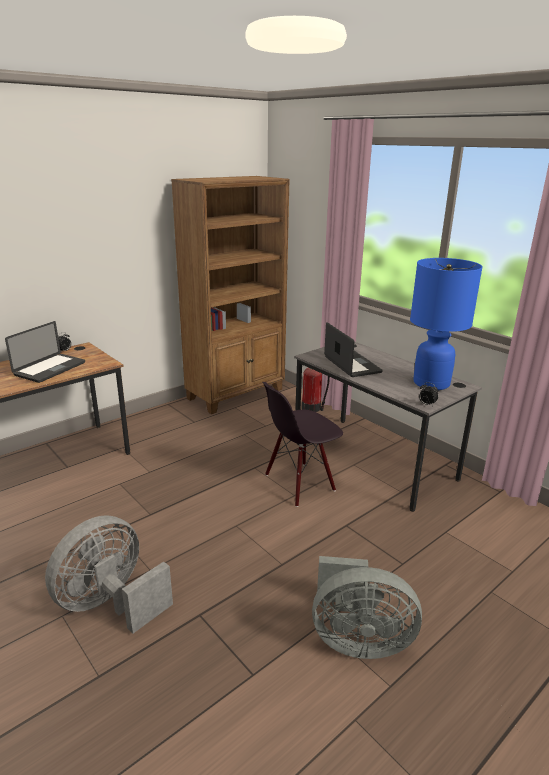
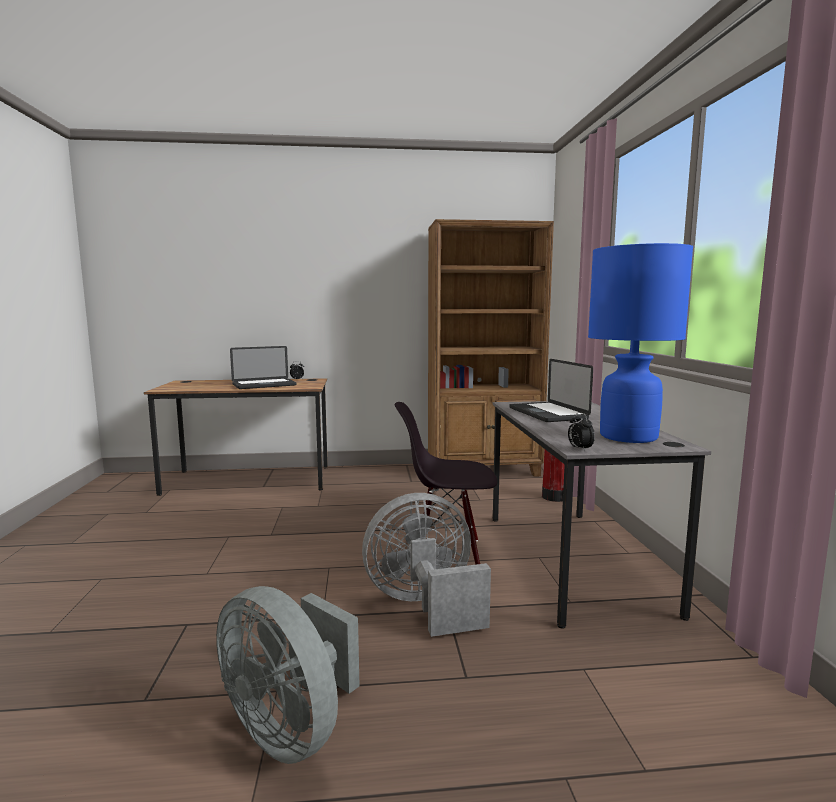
camera: 35 degrees right, 15 degrees down
grey fan [45,515,173,633] -> grey fan moved to [362,493,491,637]
laptop [324,322,382,377] -> laptop turned 150 degrees clockwise [509,359,593,422]

